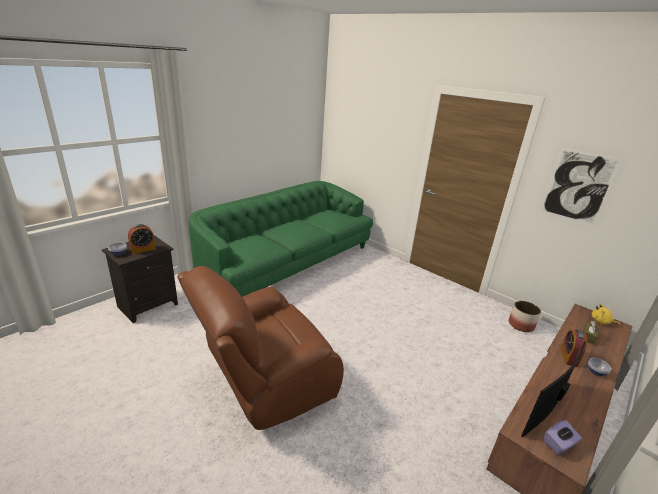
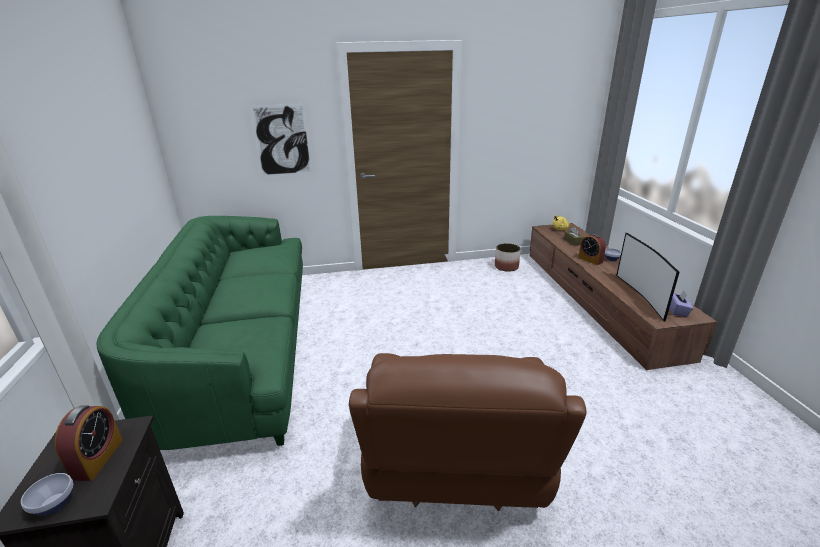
camera: 50 degrees left, 0 degrees up
picture [541,148,622,226] -> picture moved to [250,104,312,176]

